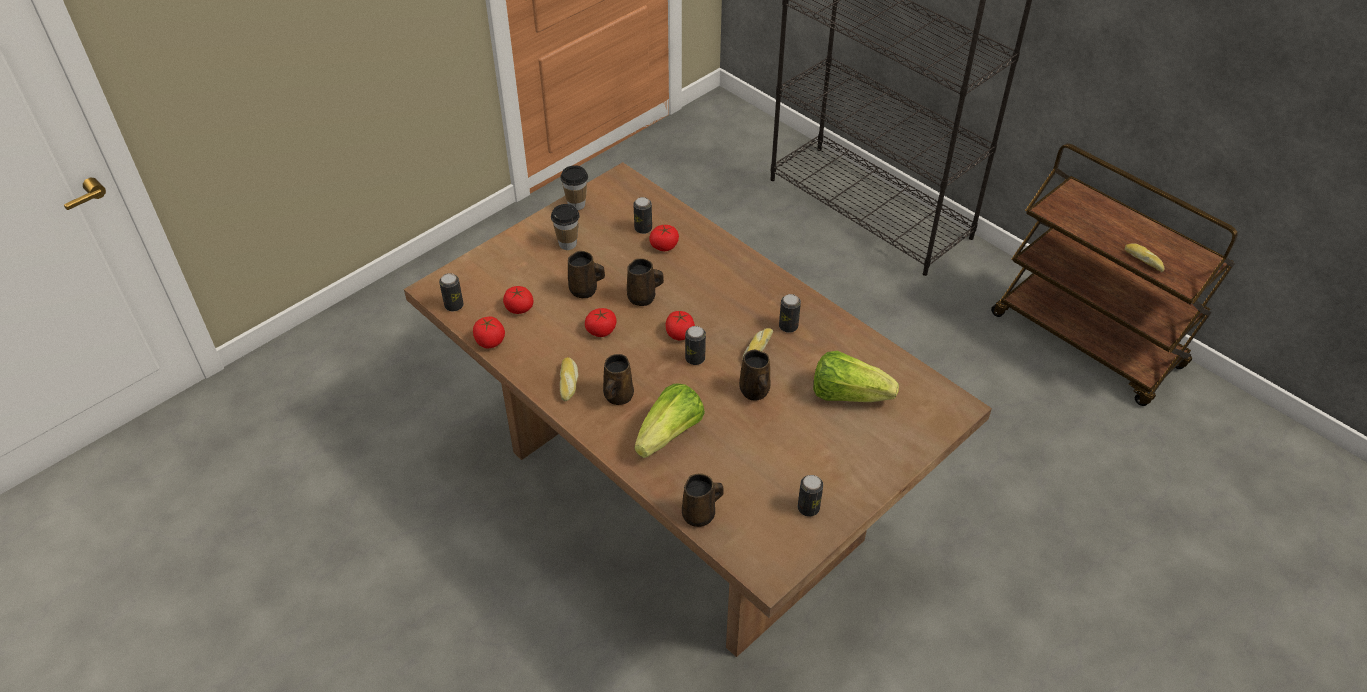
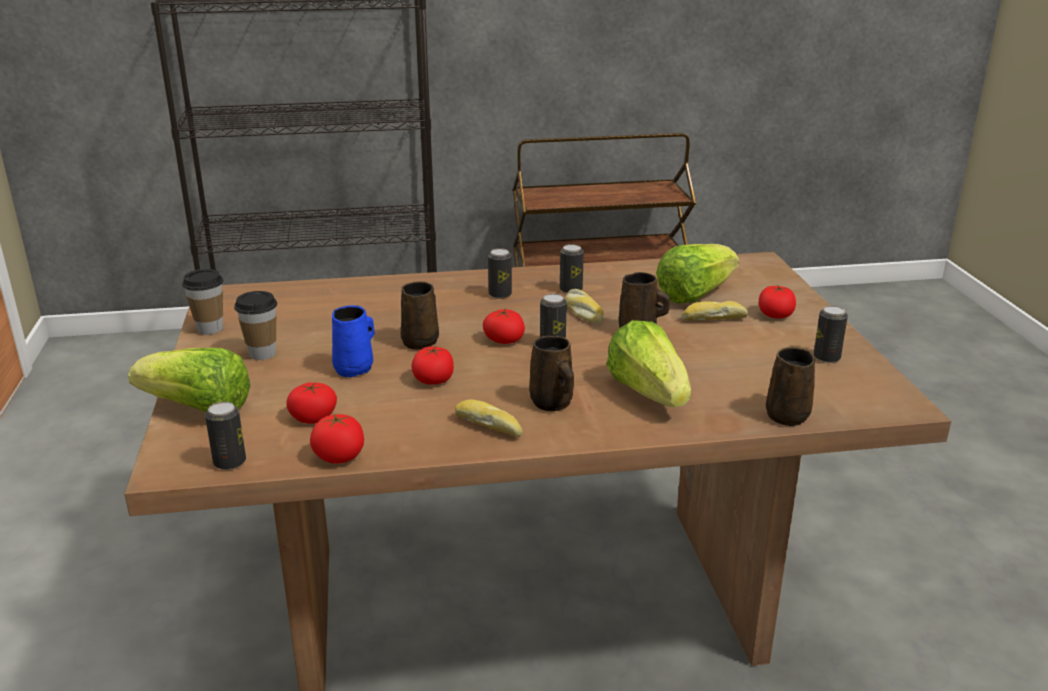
camera: 55 degrees left, 20 degrees down
brown mug [568,251,605,298] -> blue mug [332,305,375,377]
can [633,197,652,234] -> can moved to [488,248,512,299]
tomato [649,225,679,251] -> tomato moved to [759,286,796,318]
bread [1125,243,1165,272] -> bread moved to [681,301,748,321]
none -> lettuce [128,348,251,413]

